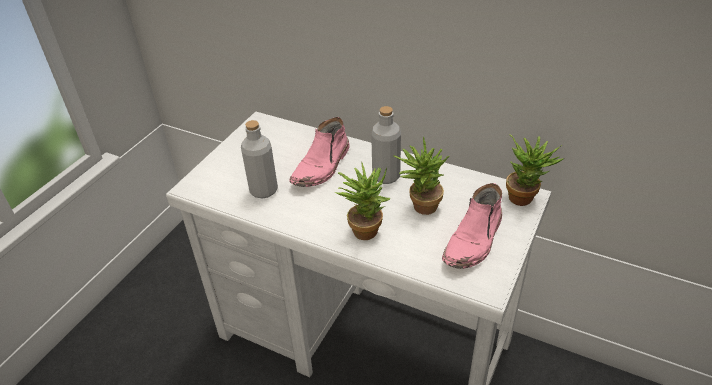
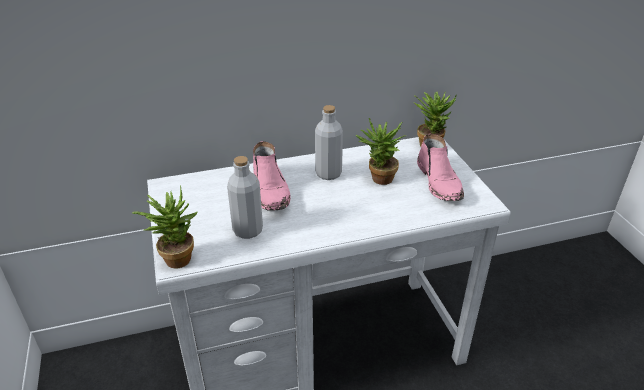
camera: 45 degrees left, 5 degrees down
potted plant [335,163,390,240] -> potted plant moved to [132,186,198,268]

